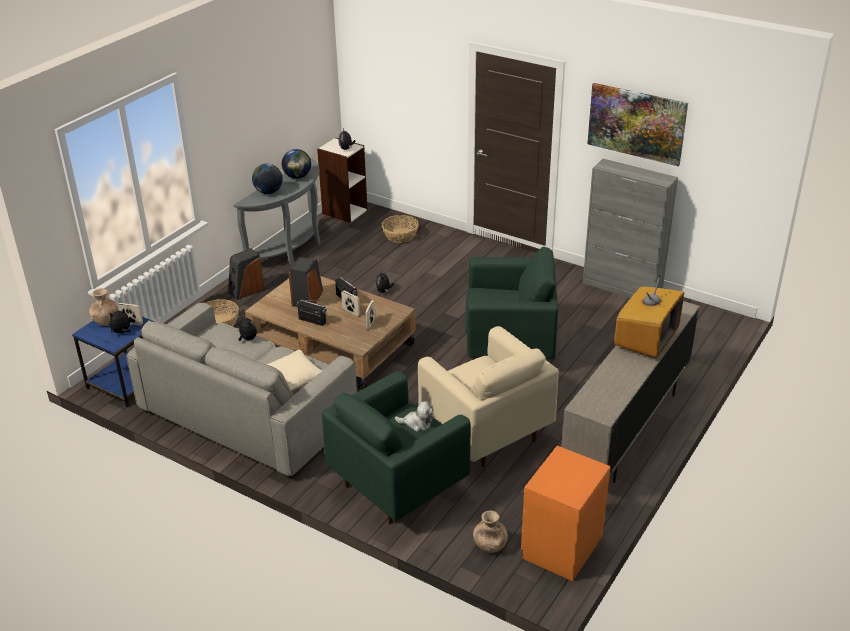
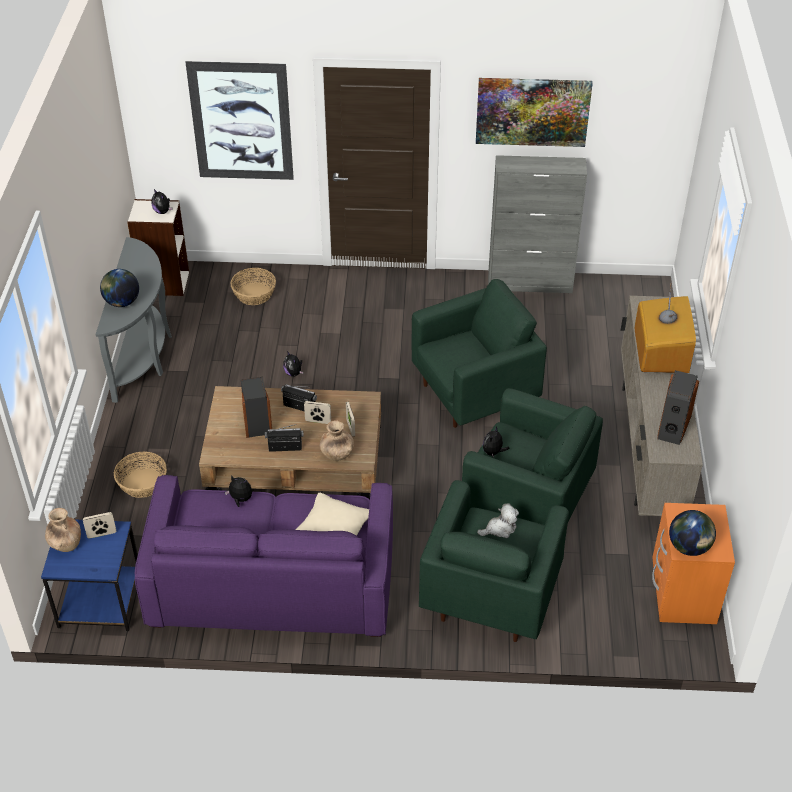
camera: 30 degrees left, 10 degrees up
plush toy [109,308,131,333] -> plush toy moved to [483,426,509,458]
grey sofa [127,302,357,478] -> purple sofa [135,475,393,637]
speaker [228,248,264,300] -> speaker moved to [657,370,699,445]
globe [282,149,311,179] -> globe moved to [669,510,716,556]
beige armchair [418,326,559,467] -> green armchair [462,388,603,525]
brown vase [473,511,508,553] -> brown vase moved to [320,420,354,461]
none -> picture [185,61,294,180]

